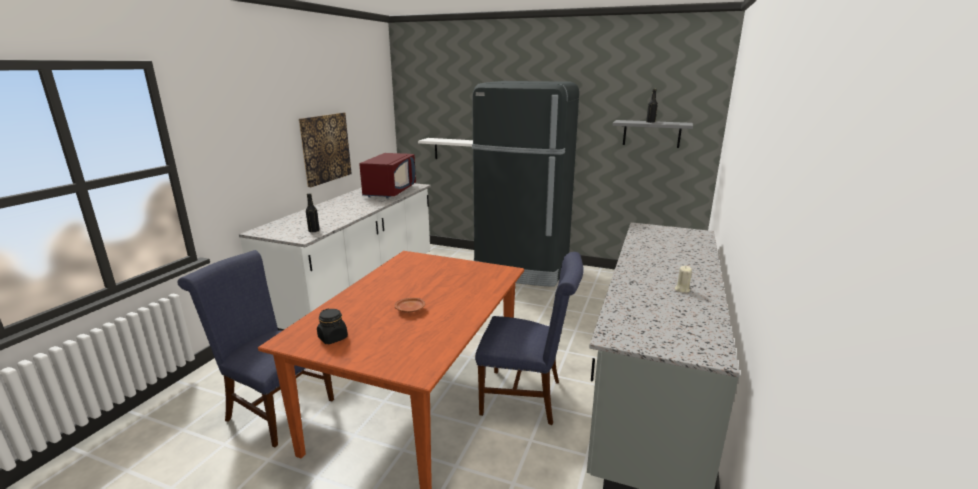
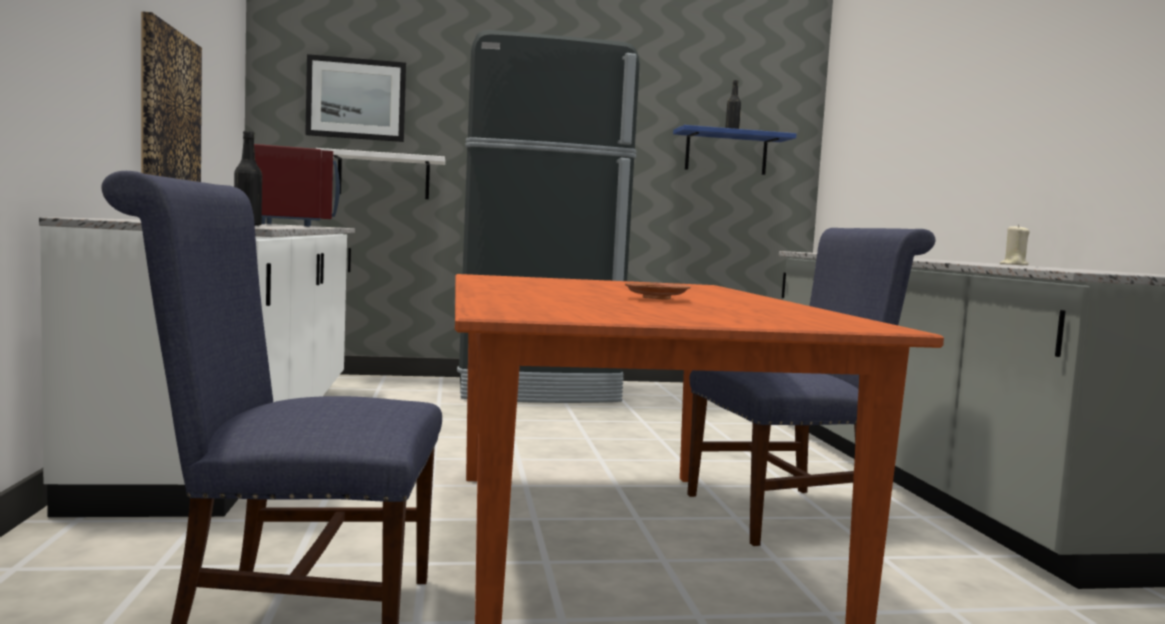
camera: 30 degrees left, 15 degrees down
black jar [317,309,348,344] -> none
grey shelf [612,120,693,148] -> blue shelf [673,125,796,175]
none -> picture [305,54,406,142]

